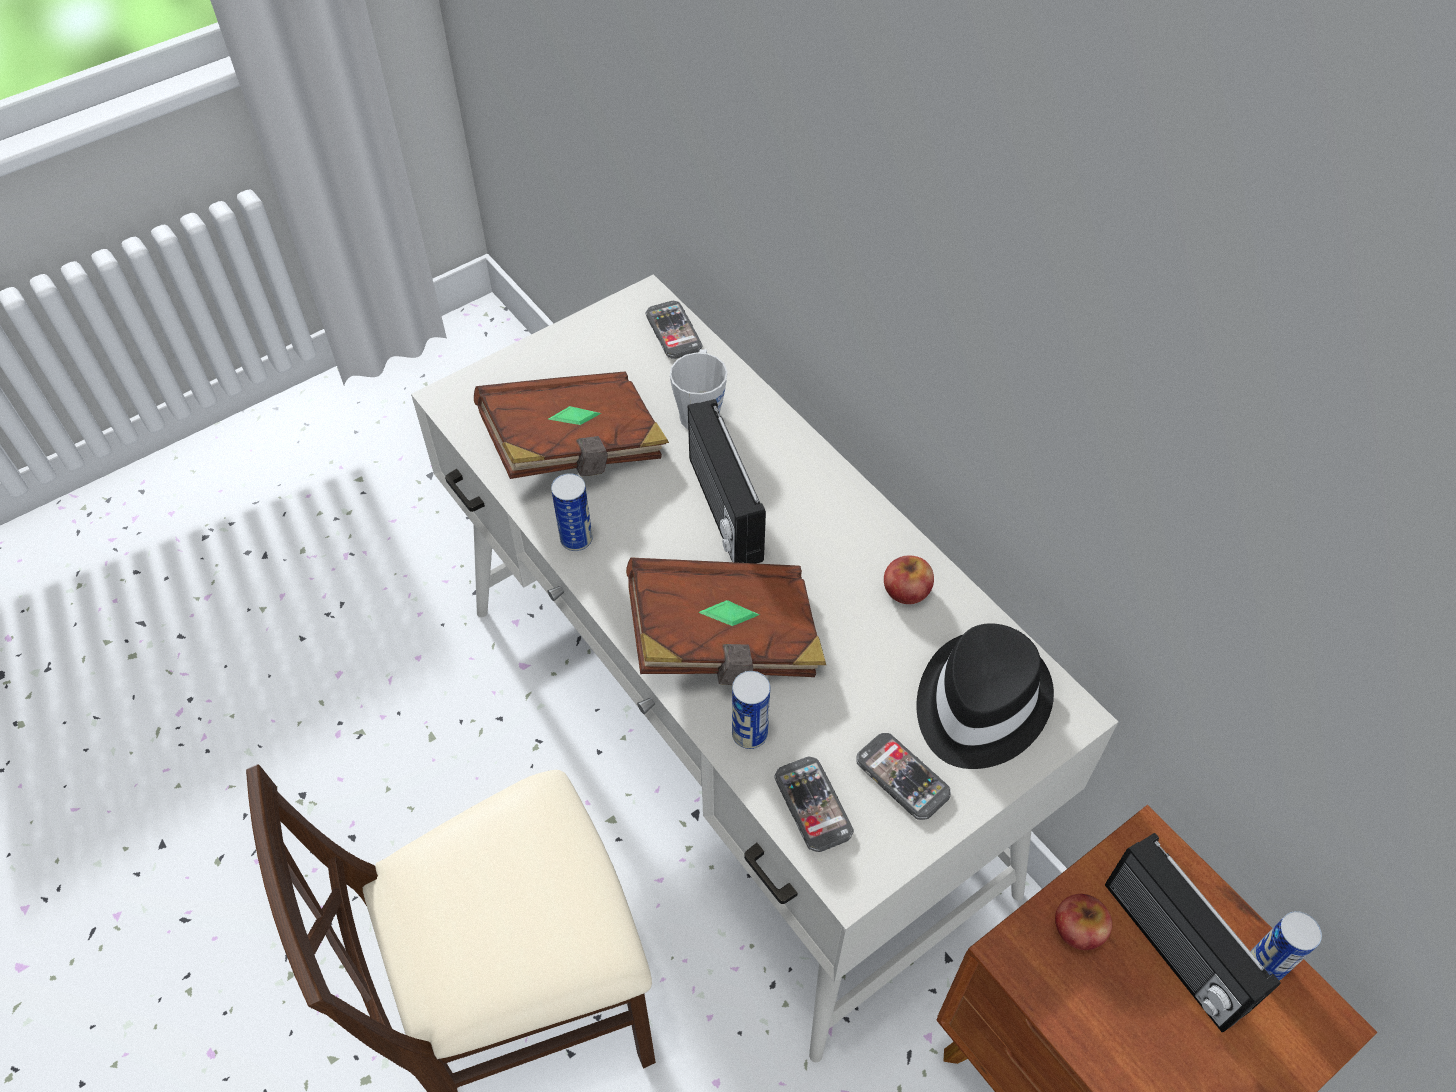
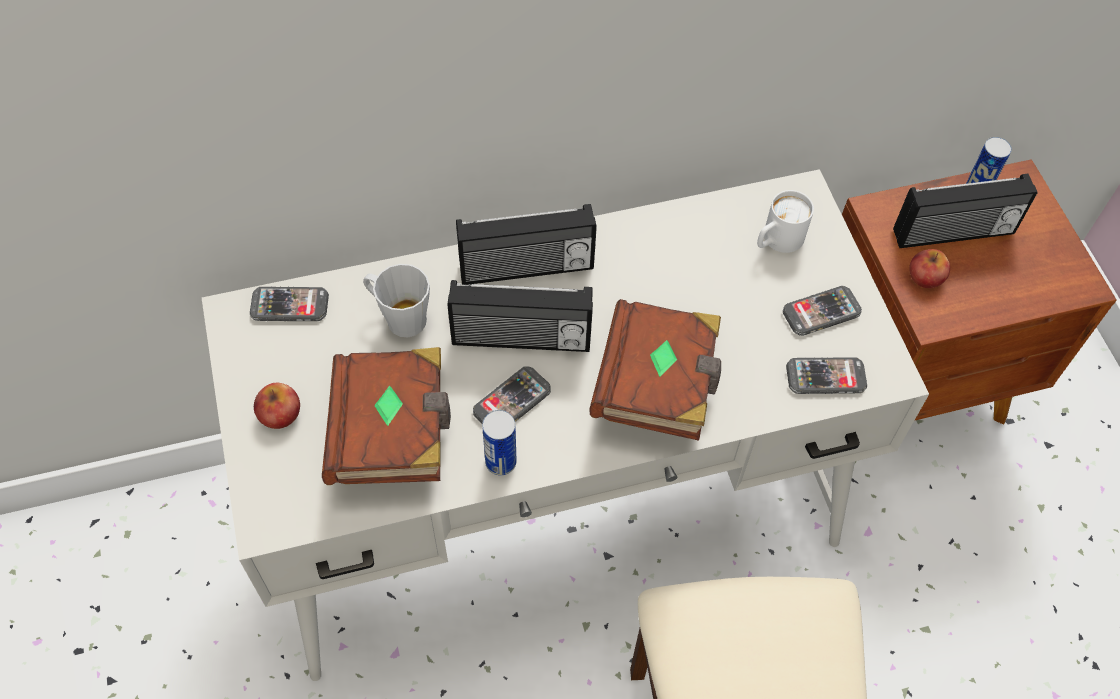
camera: 70 degrees left, 5 degrees up
can [732,671,770,749] -> none
apple [884,555,934,604] -> apple moved to [254,383,300,429]
black hat [916,623,1054,769] -> white mug [757,190,814,253]
none -> radio [456,204,597,285]
none -> phone [473,366,551,423]

